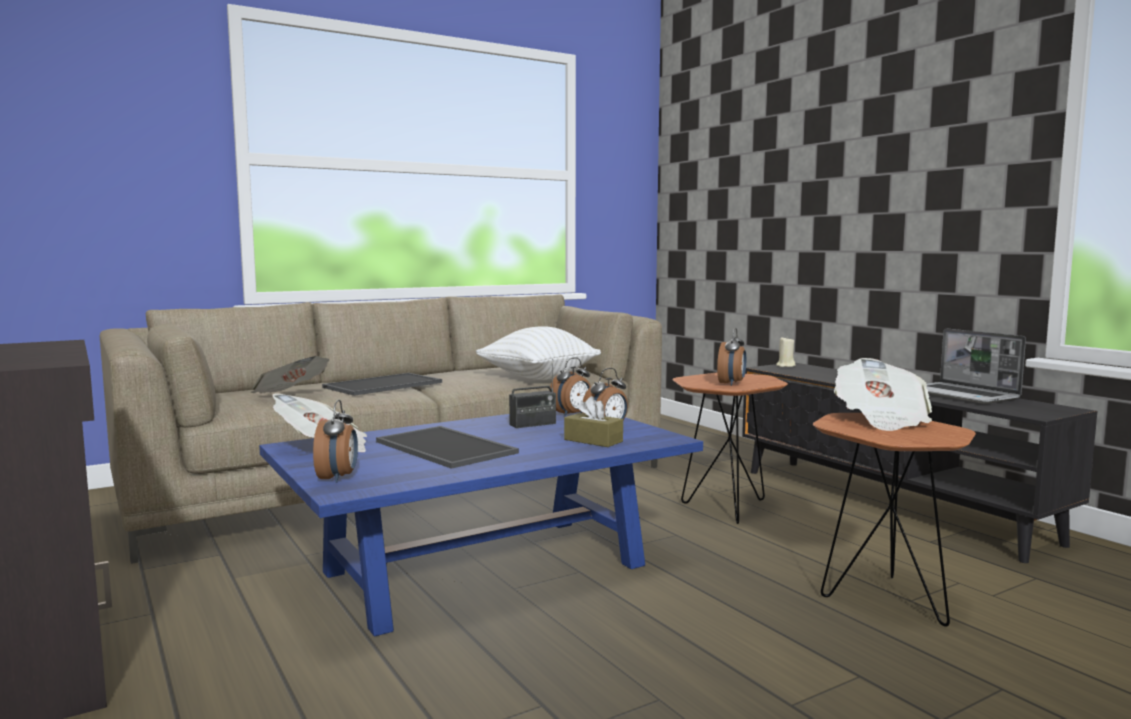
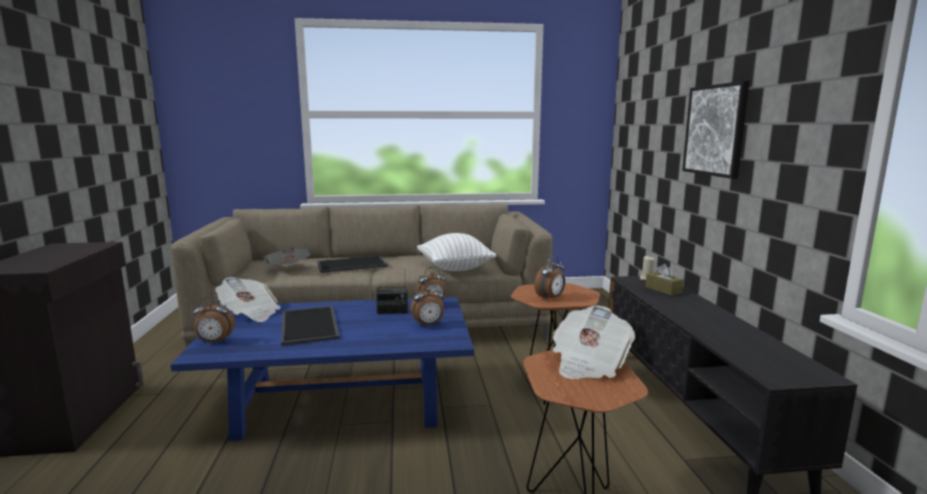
camera: 25 degrees right, 5 degrees up
alarm clock [313,400,358,483] -> alarm clock turned 60 degrees clockwise [193,296,235,343]
brown tissue box [564,396,623,447] -> brown tissue box moved to [646,264,684,295]
laptop [926,328,1026,404] -> none
none -> picture [682,81,750,179]

